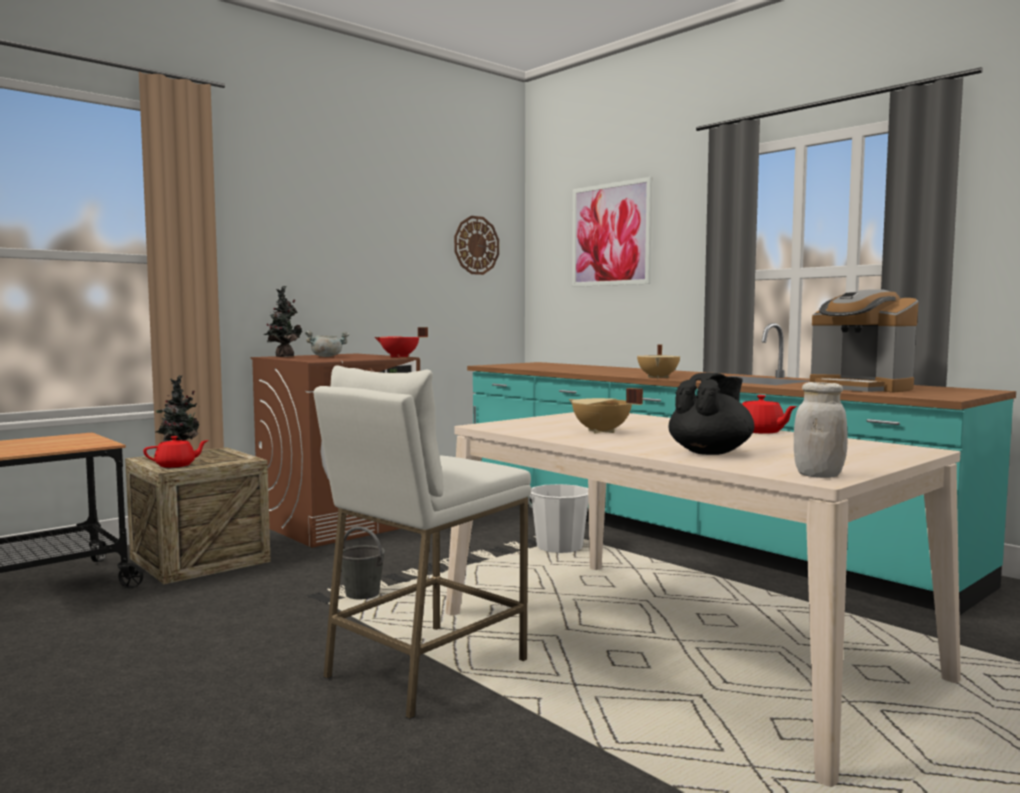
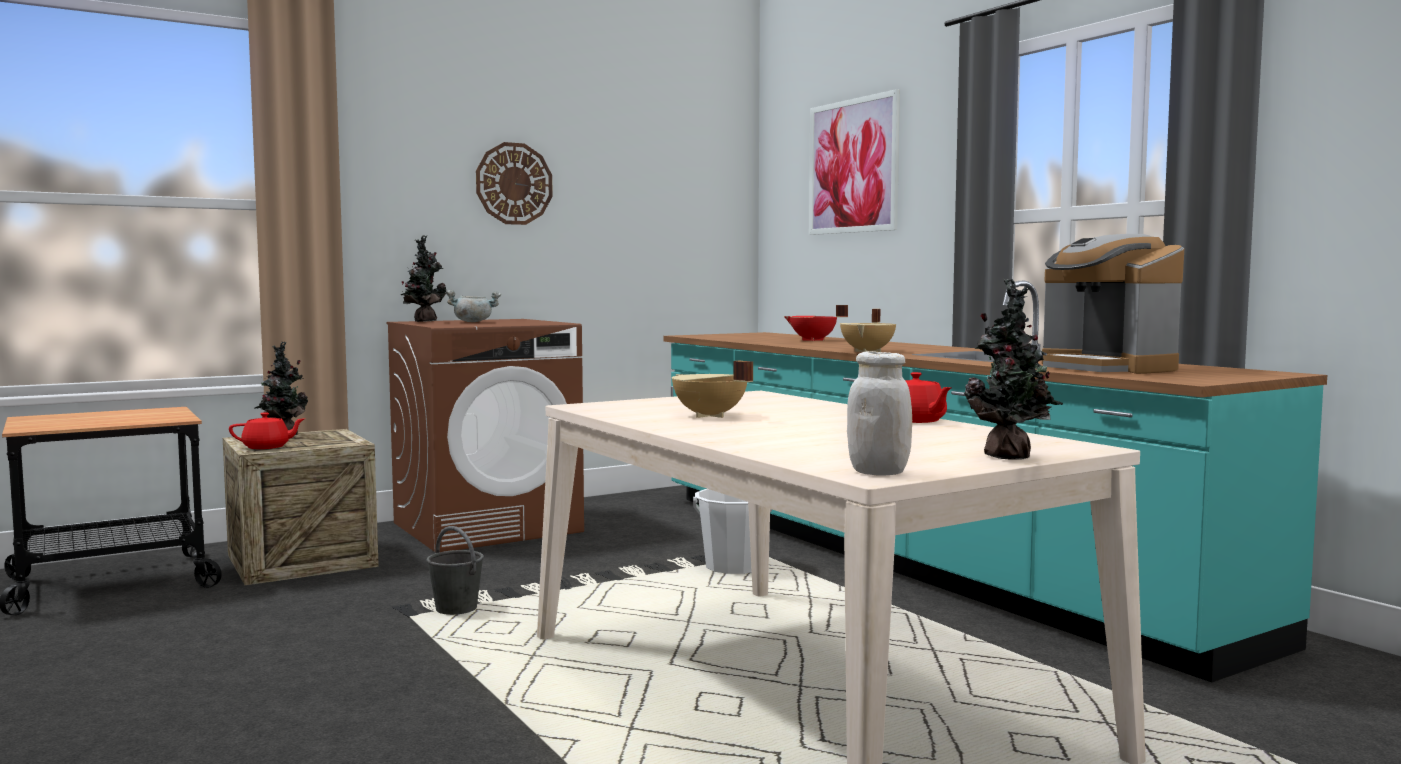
camera: 10 degrees right, 0 degrees up
white stool [314,365,531,719] -> none
red cooking pot [375,327,428,358] -> red cooking pot moved to [784,305,848,341]
wall clock [454,216,499,275] -> wall clock moved to [476,142,553,225]
black teapot [668,373,754,455] -> none
none -> potted plant [964,279,1063,460]

